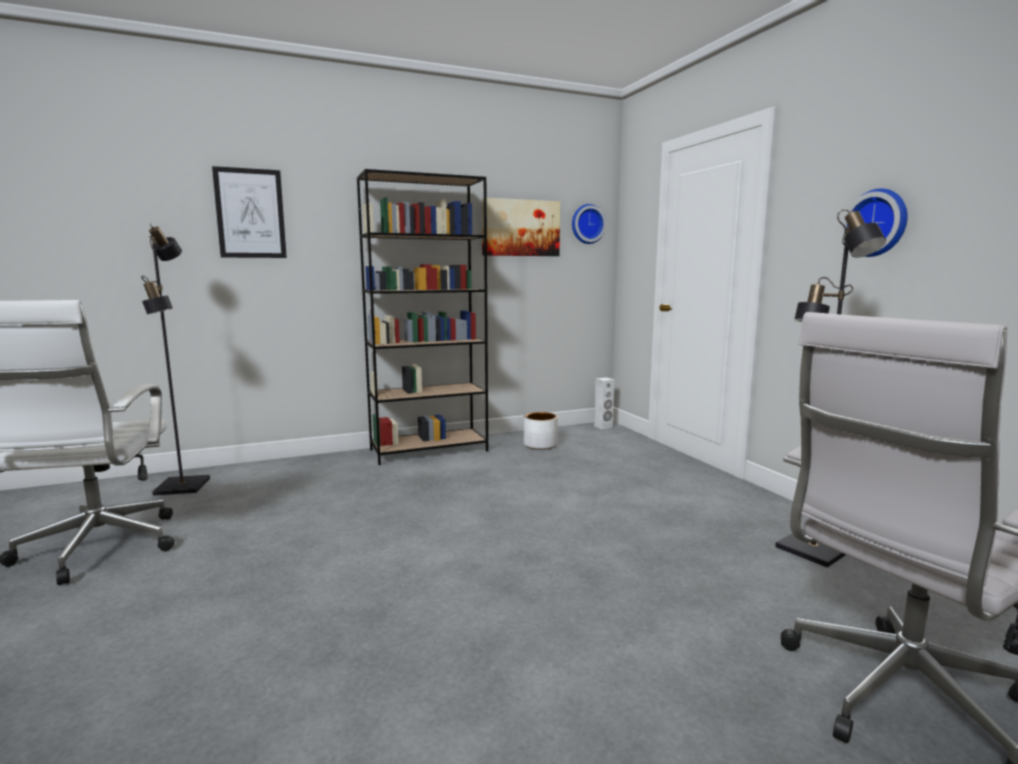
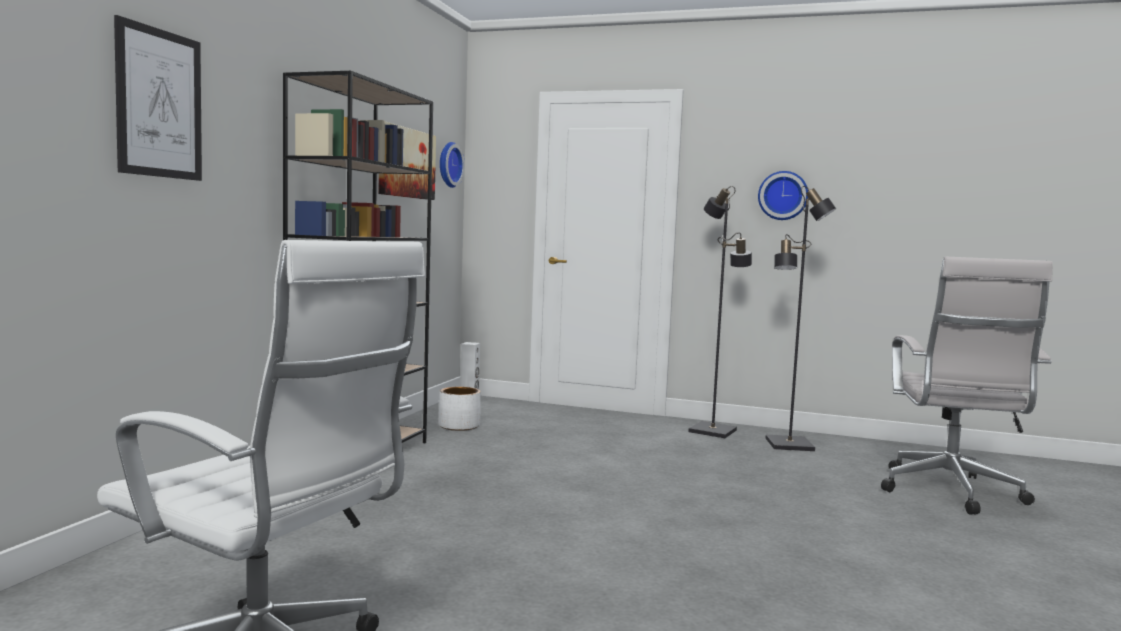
camera: 50 degrees left, 5 degrees down
black floor lamp [142,223,210,495] -> black floor lamp moved to [688,186,752,438]

